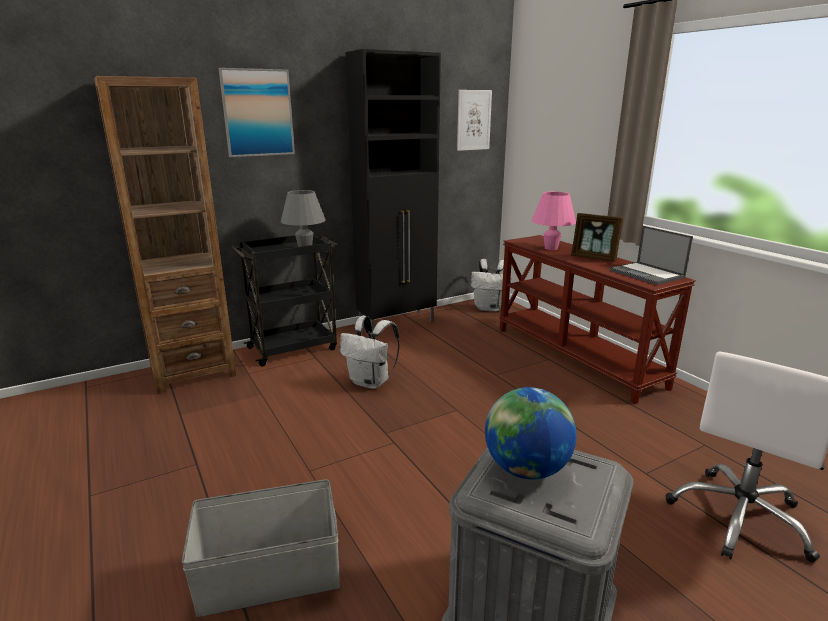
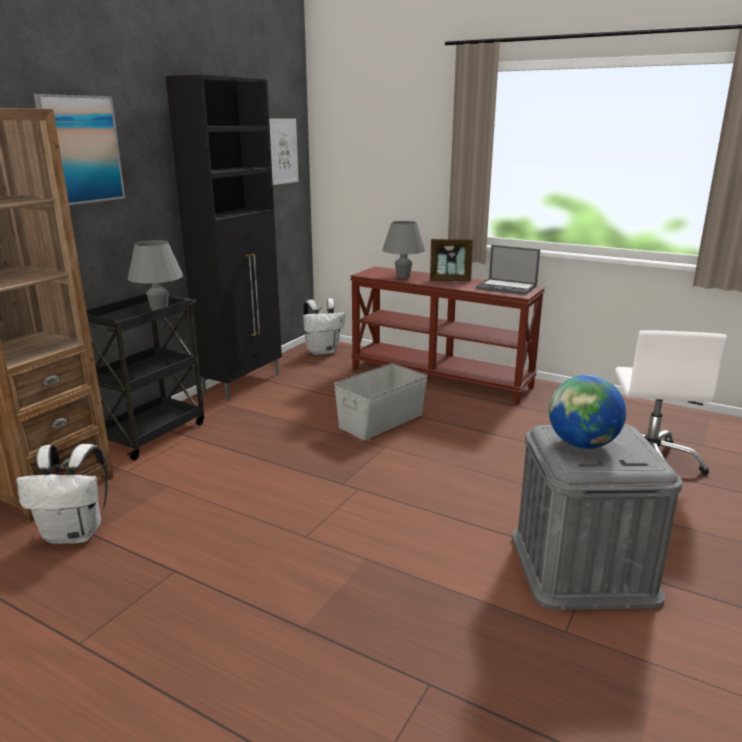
camera: 30 degrees left, 0 degrees up
grey storage box [181,479,340,617] -> grey storage box moved to [334,363,428,440]
white backpack [340,316,400,389] -> white backpack moved to [16,444,107,544]
pink table lamp [532,192,576,250] -> grey table lamp [382,221,425,279]

